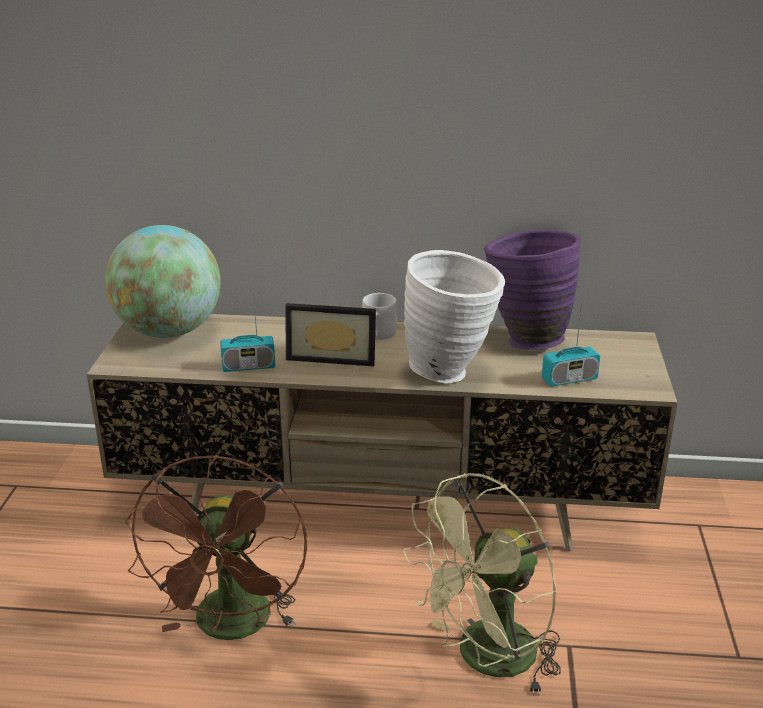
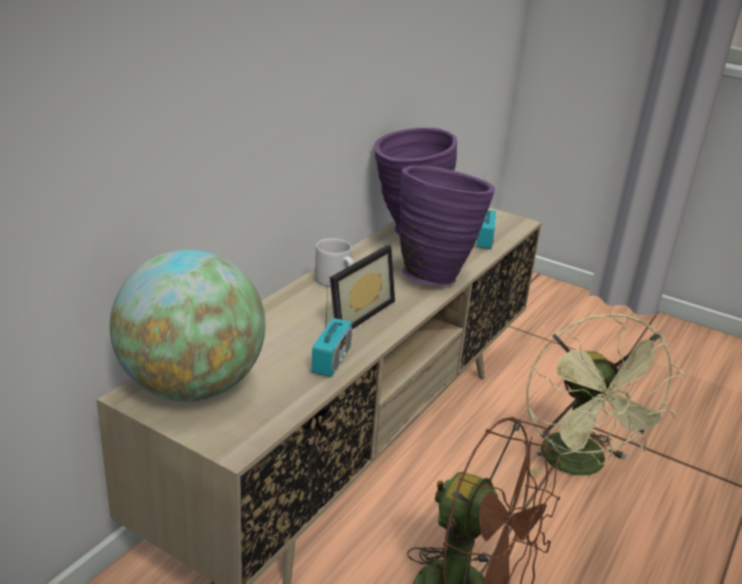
camera: 65 degrees left, 0 degrees up
white vase [404,250,505,383] -> purple vase [399,166,495,286]

